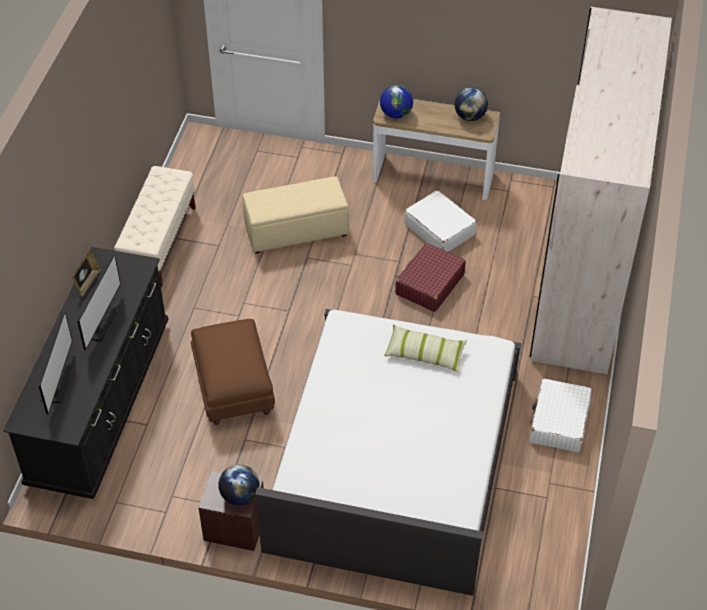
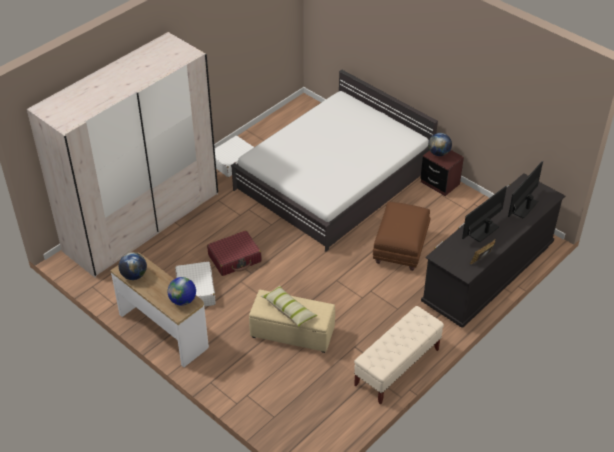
camera: 150 degrees left, 5 degrees down
pillow [384,325,467,373] -> pillow moved to [261,286,317,327]

